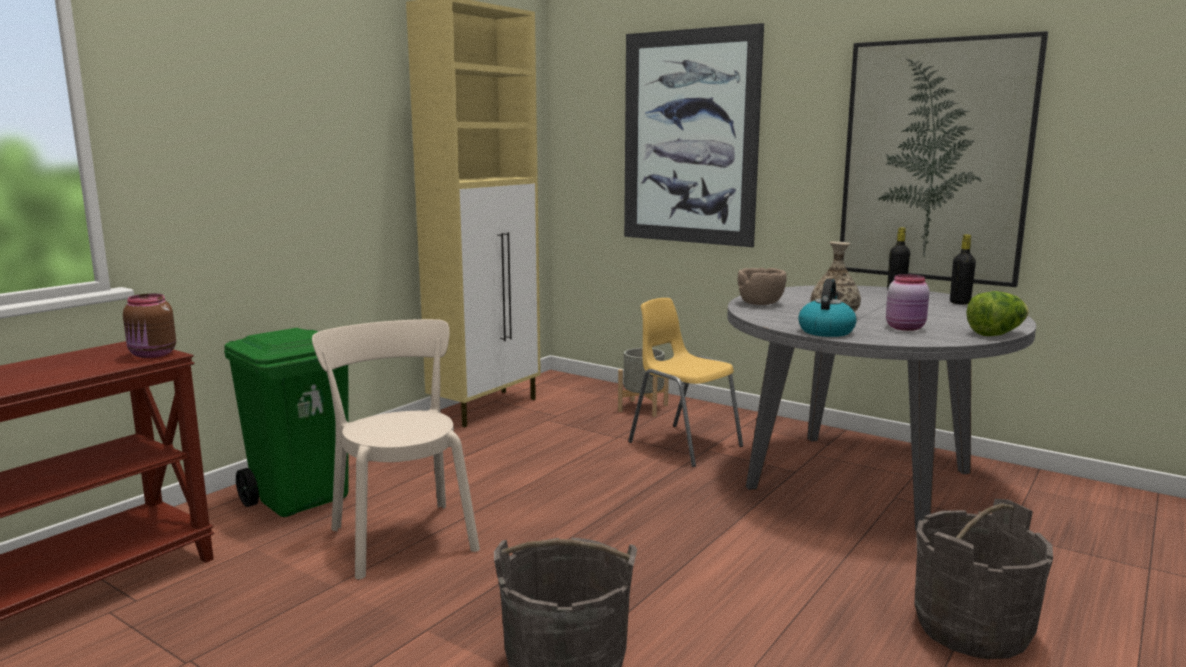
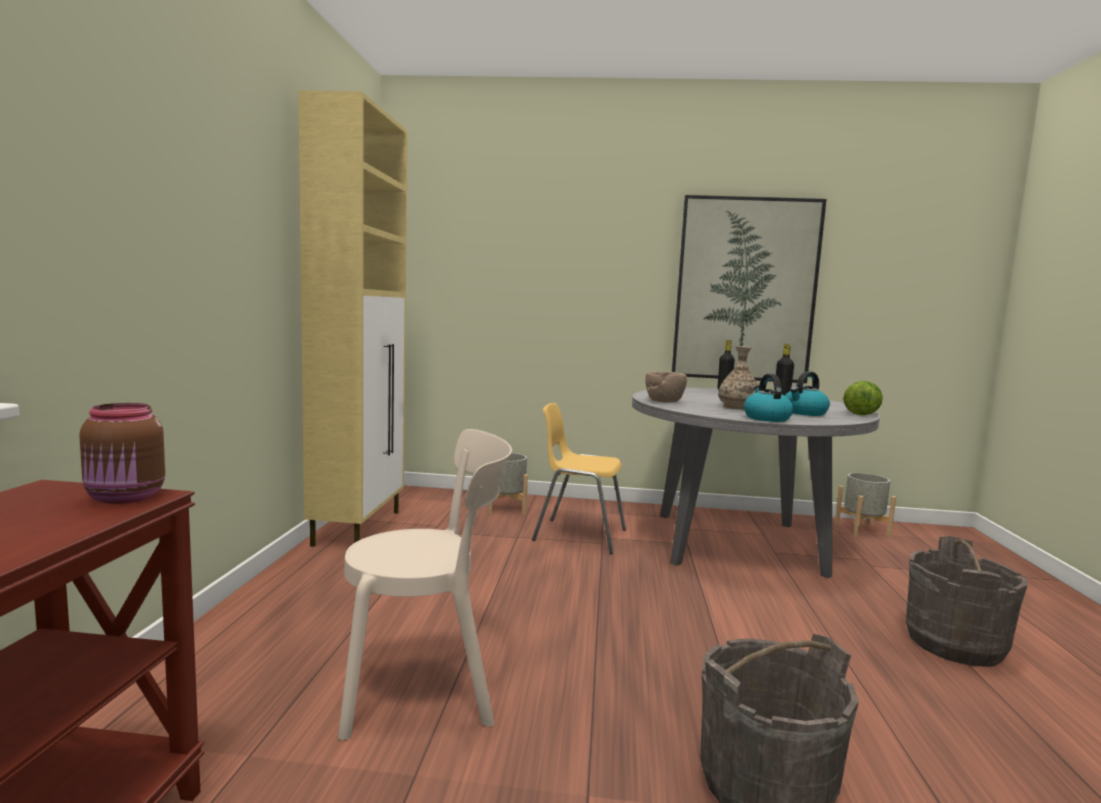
camera: 30 degrees left, 5 degrees down
green trash can [224,328,348,517] -> none
beige chair [312,319,480,580] -> beige chair turned 135 degrees clockwise [338,429,512,740]
picture [624,23,764,247] -> none
pink jar [886,274,929,331] -> kettle [785,371,830,416]
none -> grey planter [835,473,896,537]

